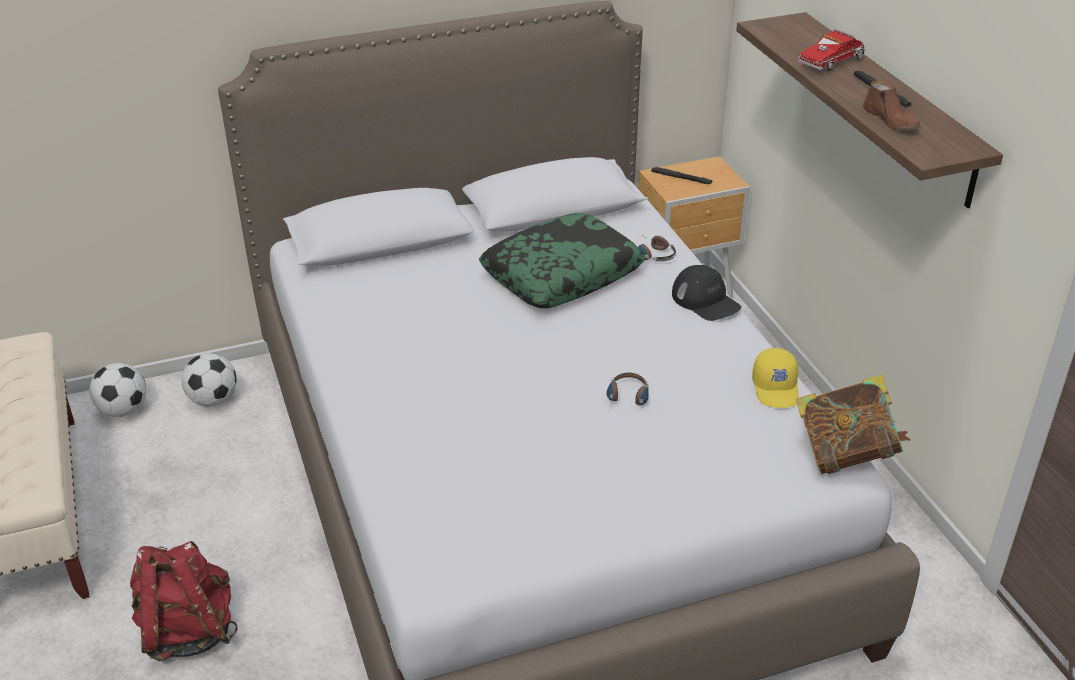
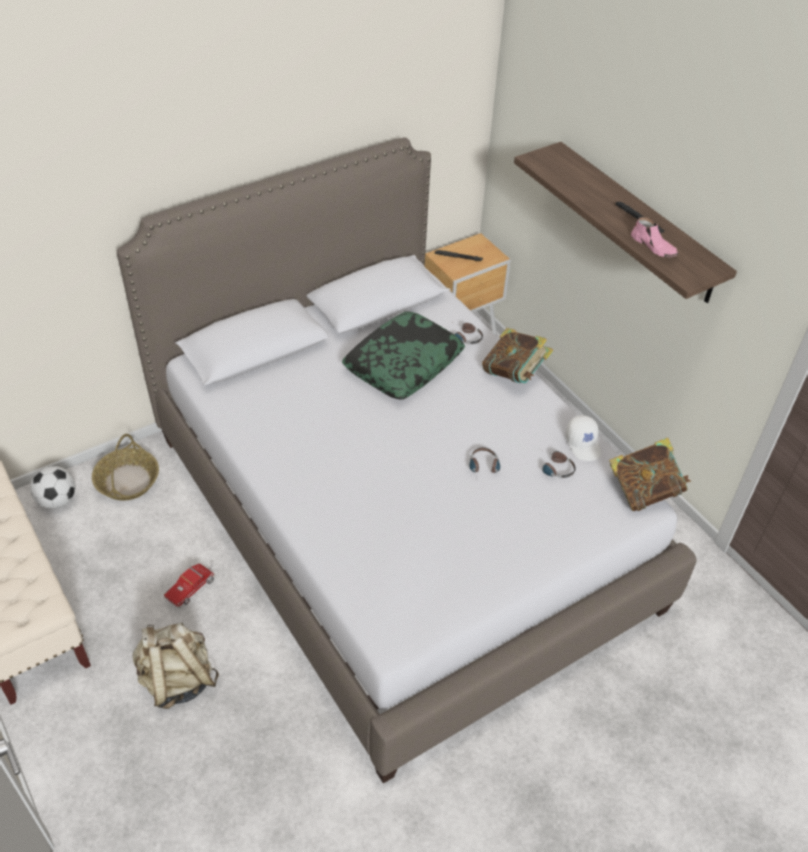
camera: 15 degrees left, 10 degrees up
red backpack [130,541,238,661] -> beige backpack [133,623,219,709]
football [182,353,237,407] -> basket [92,434,159,501]
black cap [672,265,742,321] -> book [482,328,553,384]
yellow cap [752,348,799,408] -> white cap [565,415,601,461]
toy truck [798,29,866,71] -> toy truck moved to [164,564,215,608]
brown shoe [863,80,921,130] -> pink shoe [631,217,678,257]
none -> headphones [542,450,576,478]

